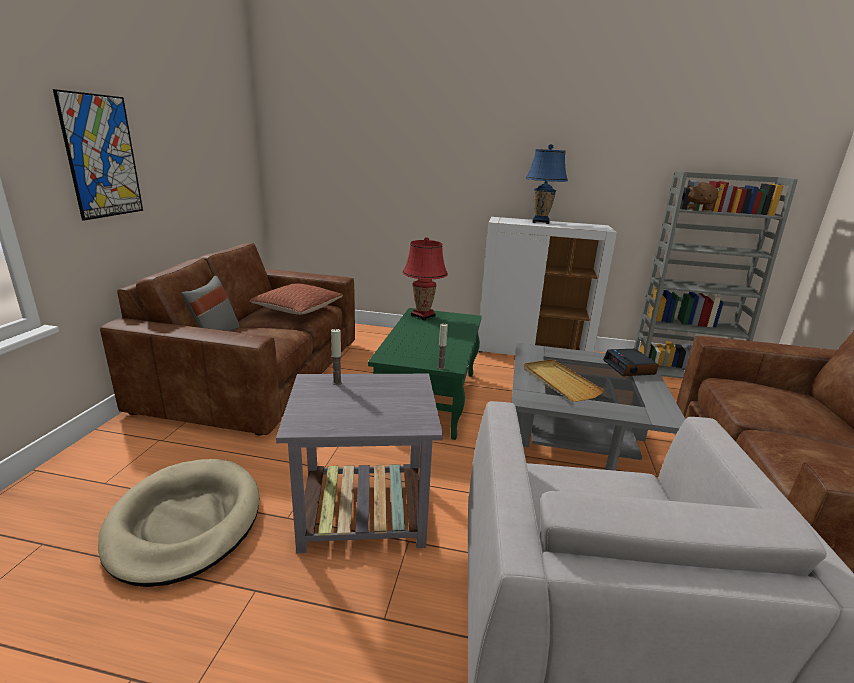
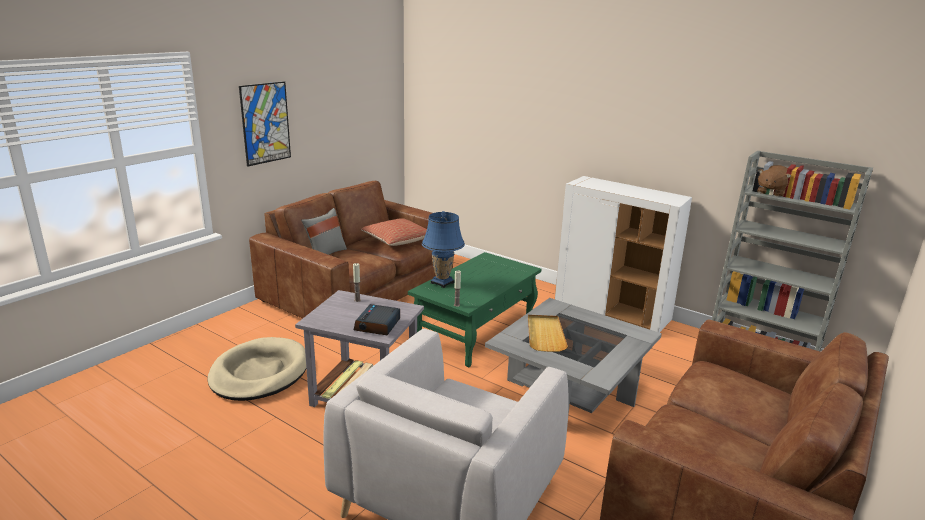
camera: 25 degrees right, 0 degrees up
red table lamp [402,237,448,320] -> none
blue table lamp [526,144,568,224] -> blue table lamp moved to [422,211,465,288]
alarm clock [603,349,658,376] -> alarm clock moved to [354,304,400,335]

